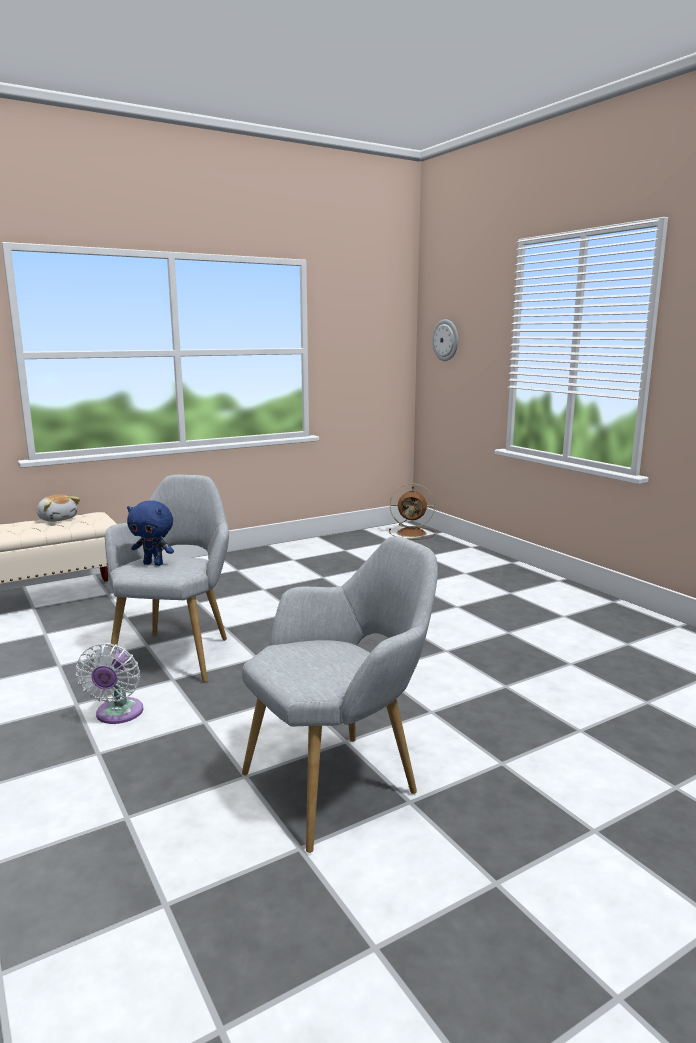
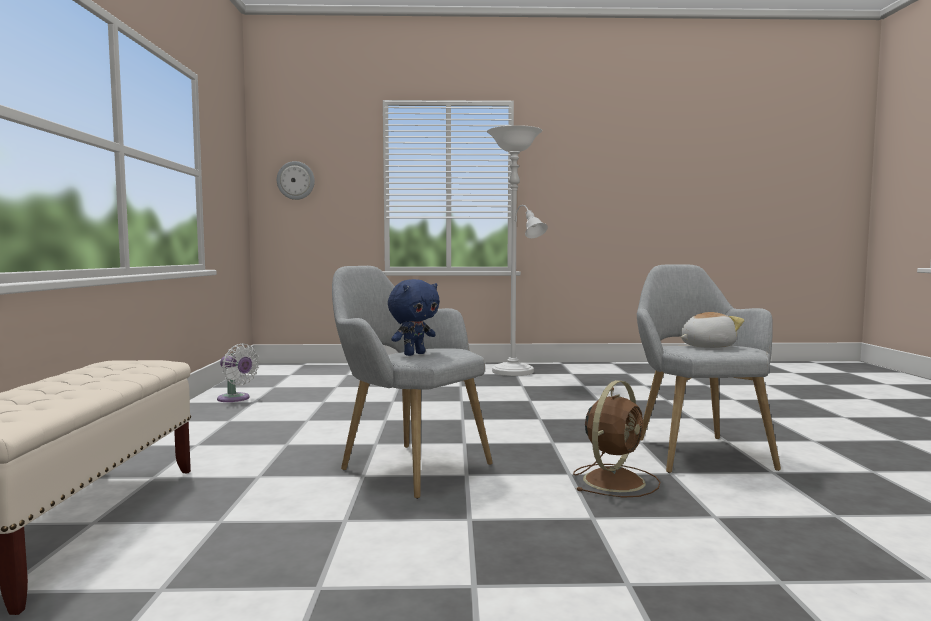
camera: 60 degrees left, 10 degrees down
plush toy [37,494,80,522] -> plush toy moved to [681,312,744,348]
white fan [75,643,143,724] -> white fan moved to [217,343,260,402]
brown fan [389,483,435,540] -> brown fan moved to [573,380,660,498]
none -> white floor lamp [487,125,548,376]

